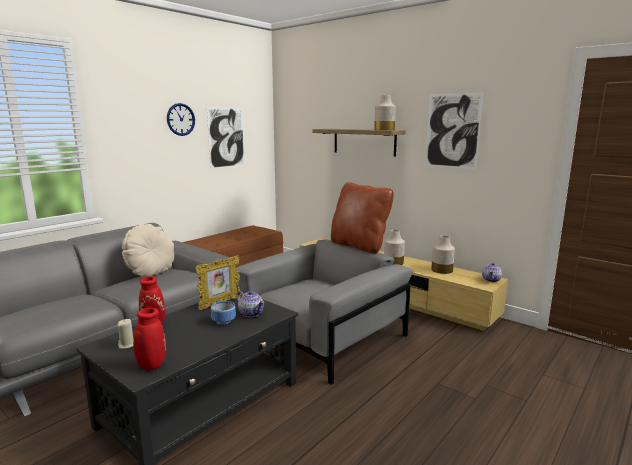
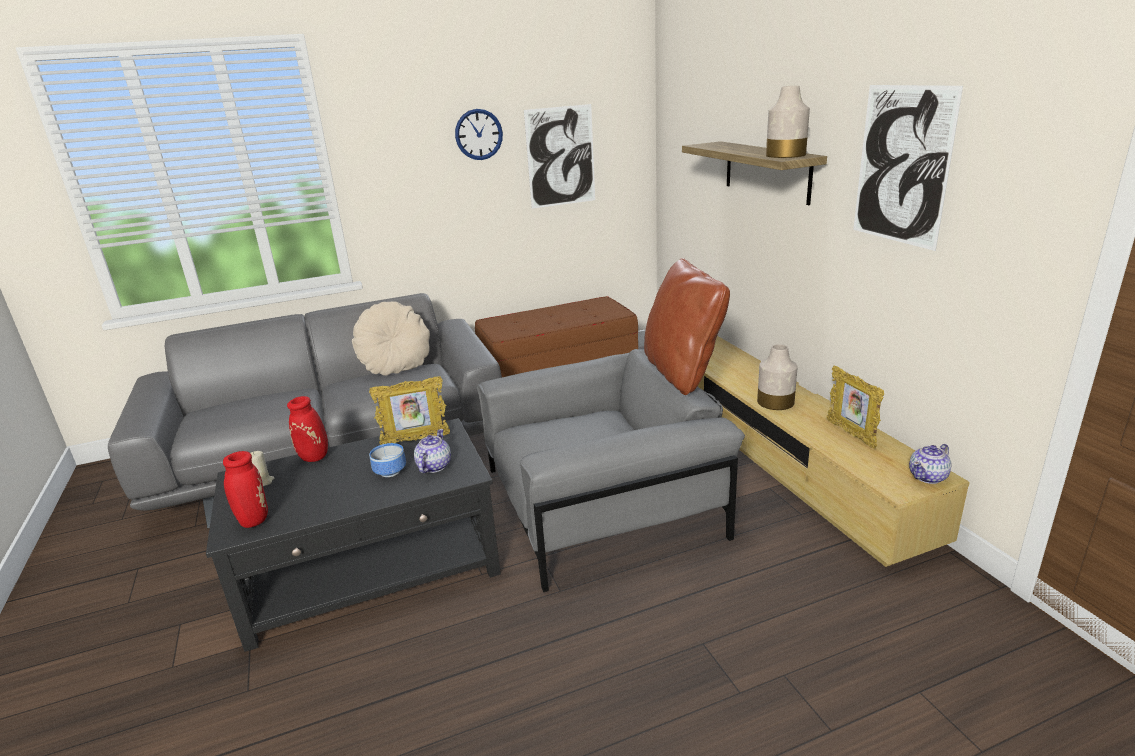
camera: 30 degrees right, 10 degrees up
teapot [237,291,264,317] -> teapot turned 150 degrees counterclockwise [414,429,451,473]
beige vase [431,235,455,274] -> picture frame [827,365,884,449]

